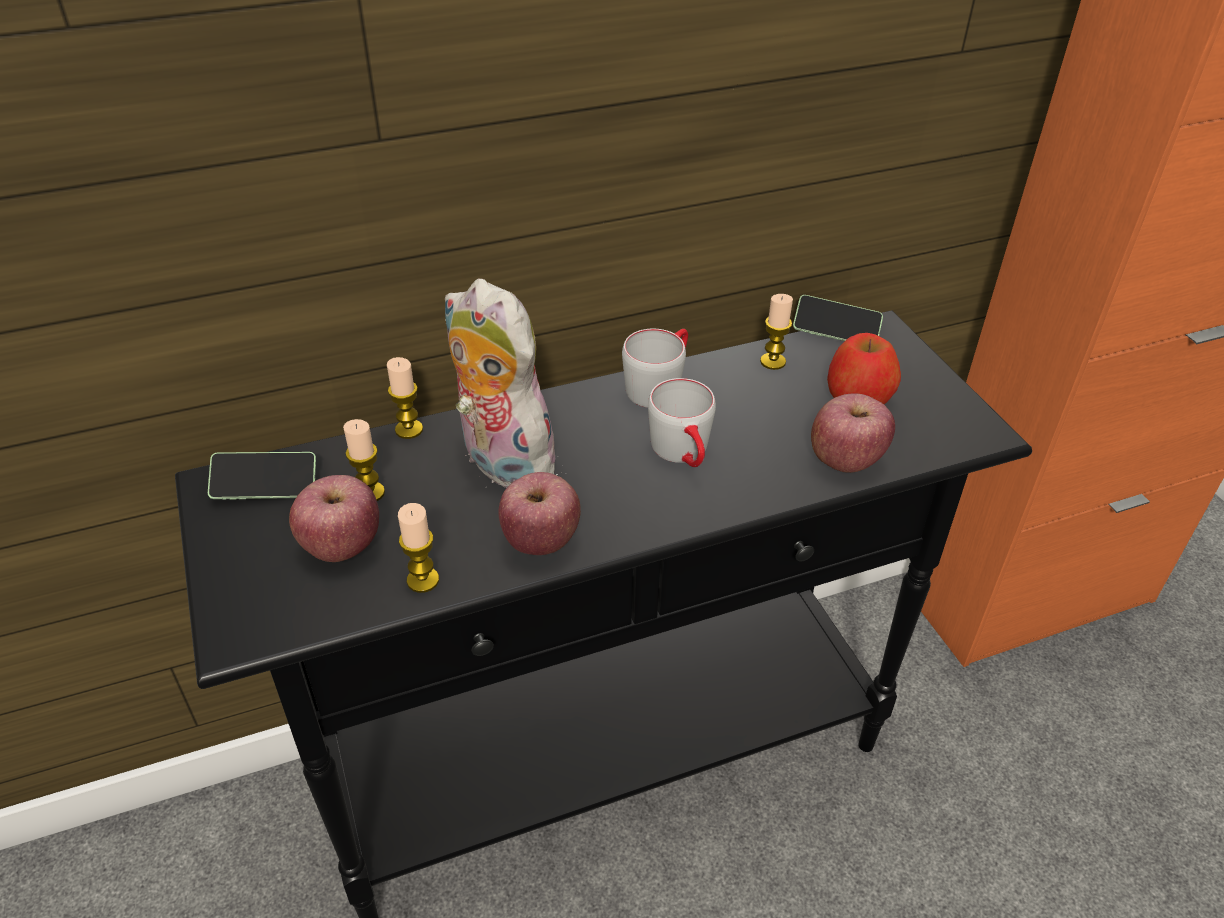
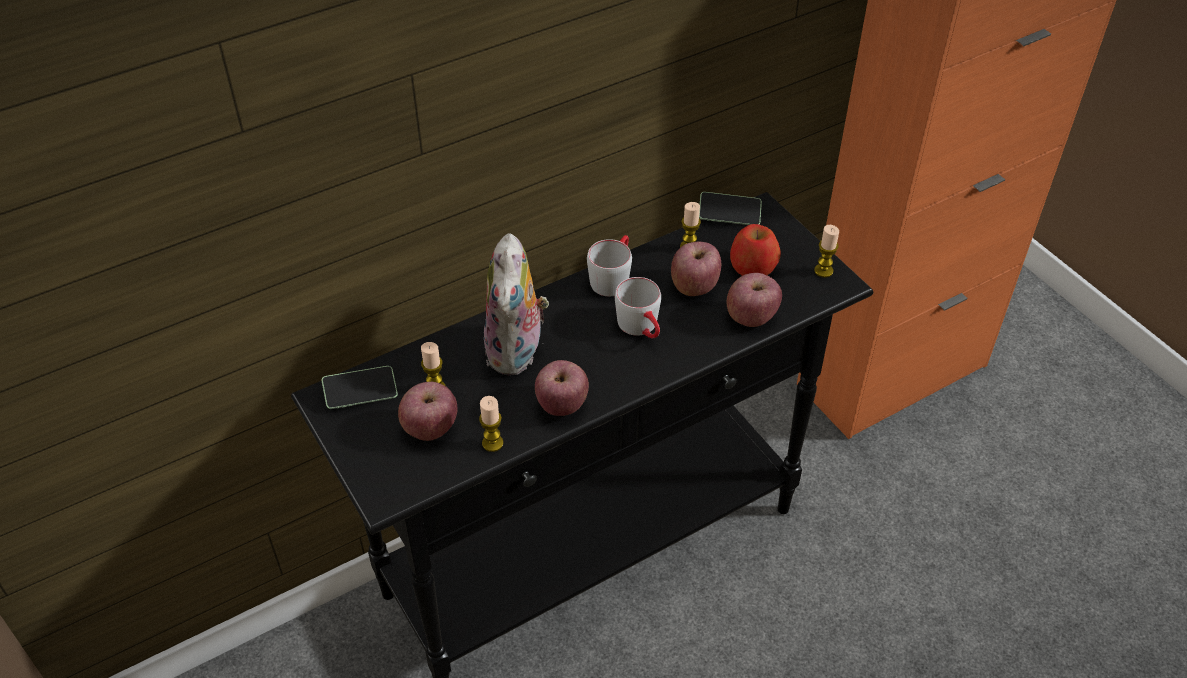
camera: 10 degrees left, 5 degrees up
candle [387,357,423,439] -> candle moved to [814,225,839,278]
plush toy [445,279,567,488] -> plush toy turned 120 degrees counterclockwise [484,234,549,375]
none -> apple [671,242,721,296]

